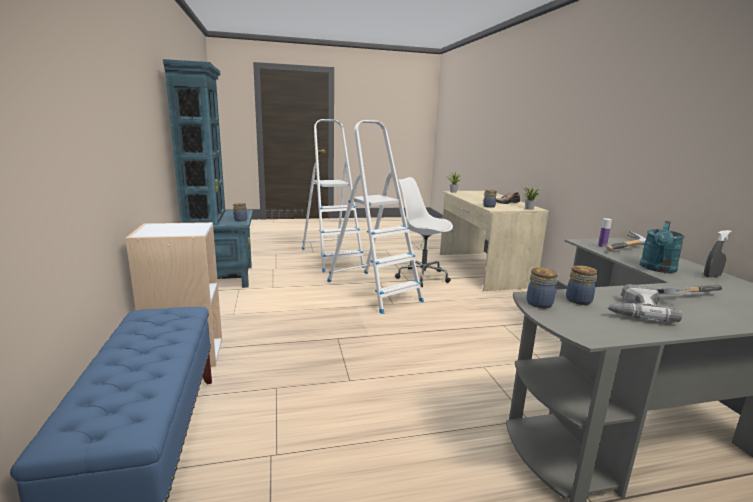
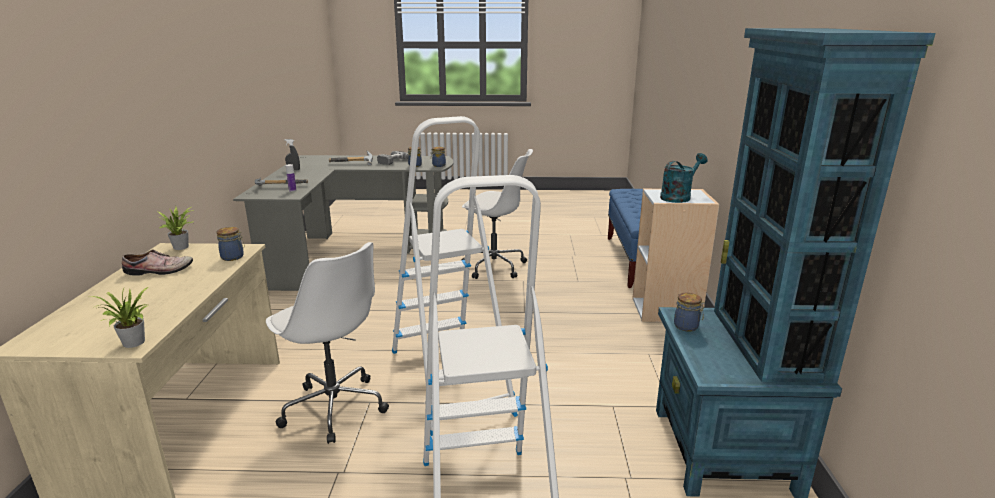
camera: 165 degrees left, 5 degrees up
turquoise watering can [640,221,685,273] -> turquoise watering can moved to [660,153,708,203]
none -> white office chair [462,149,533,279]

